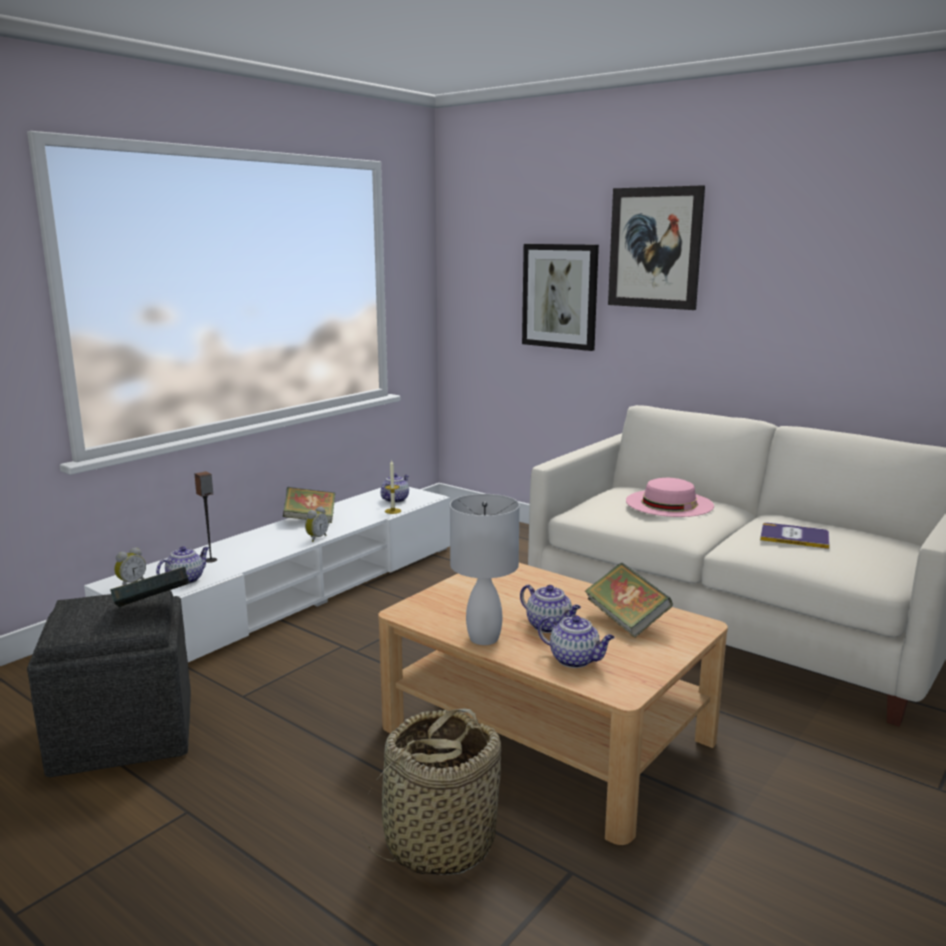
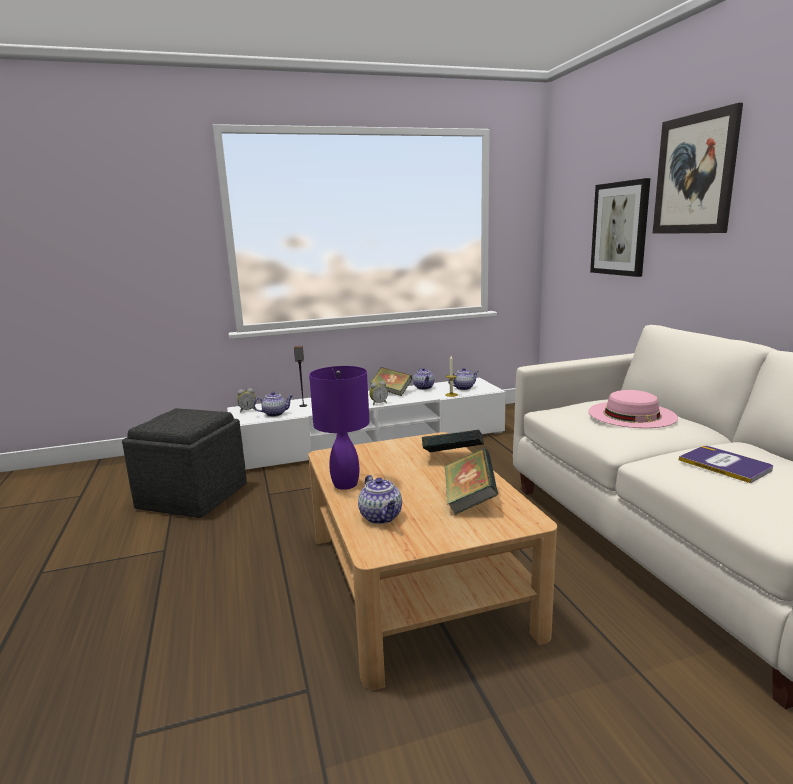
camera: 35 degrees right, 0 degrees up
book [110,567,190,608] -> book moved to [422,430,484,453]
basket [362,709,501,875] -> none
white table lamp [450,494,520,645] -> purple table lamp [309,366,370,490]
teapot [520,585,581,633] -> teapot moved to [413,368,435,390]

